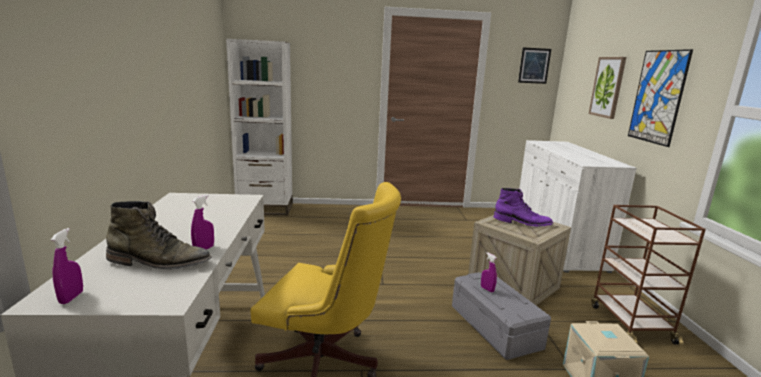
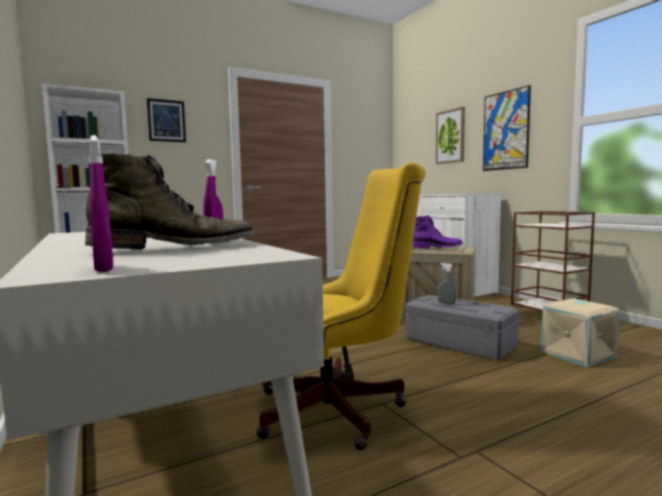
camera: 25 degrees left, 10 degrees down
purple spray bottle [481,252,497,292] -> grey spray bottle [438,263,456,304]
picture [518,47,551,84] -> picture moved to [147,98,186,142]

